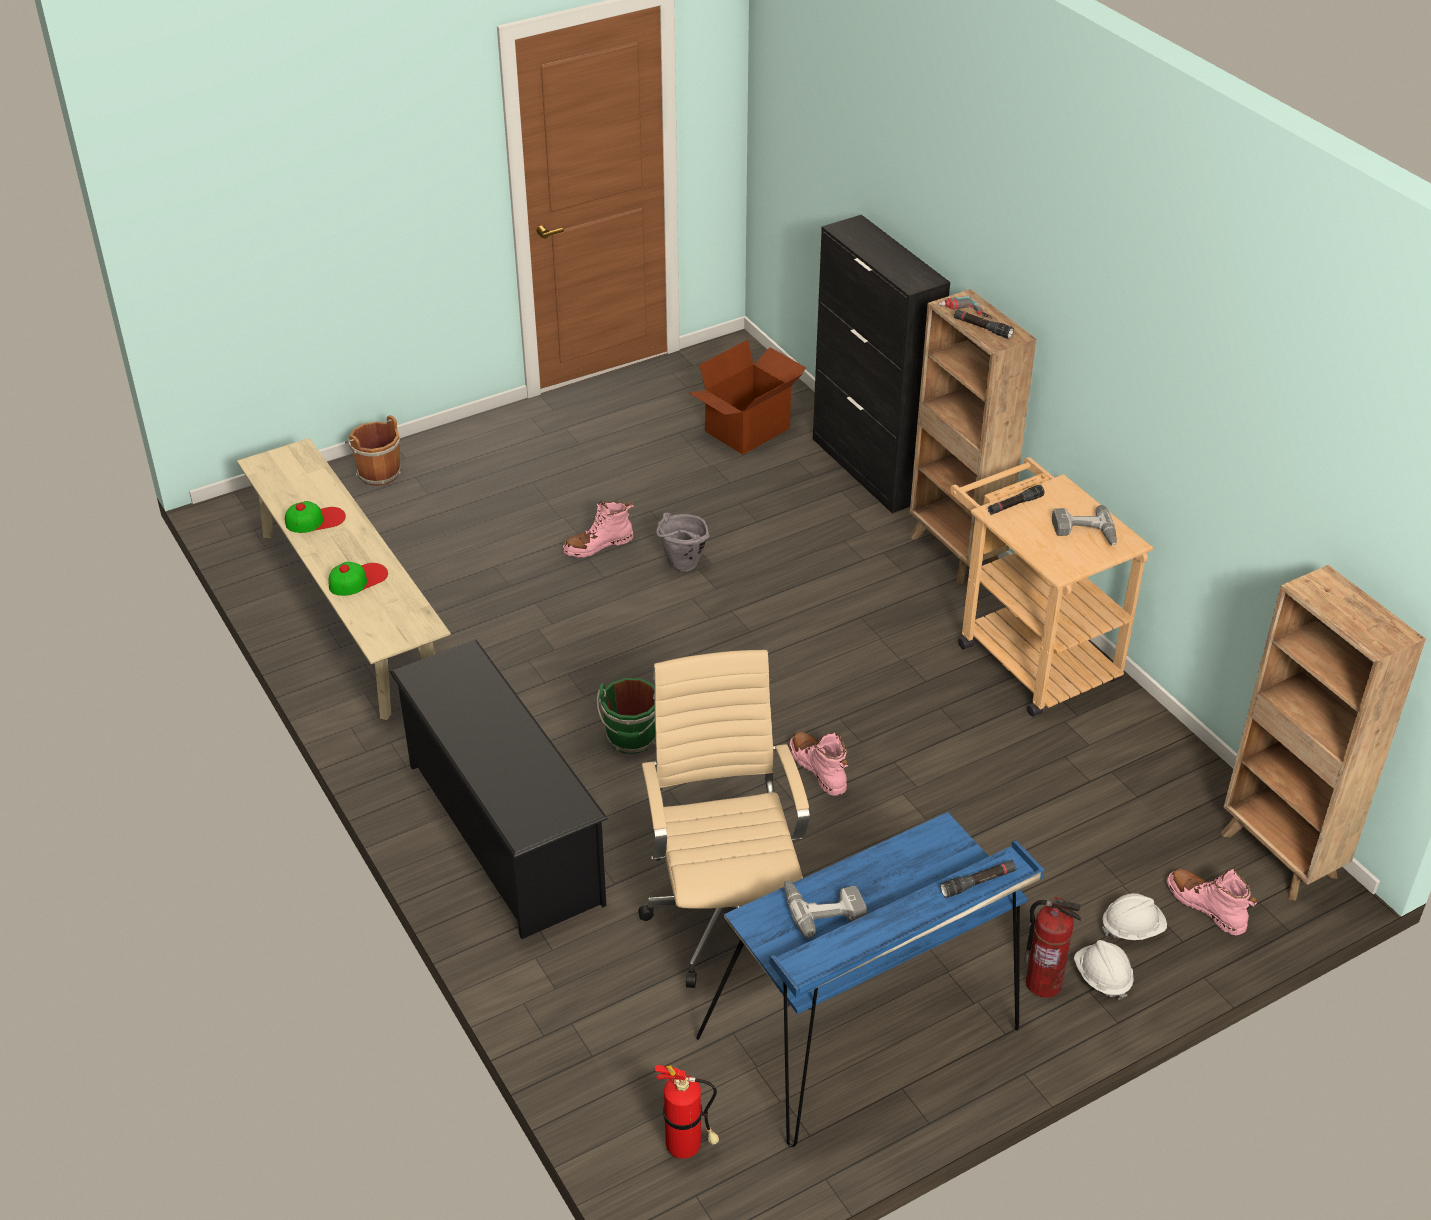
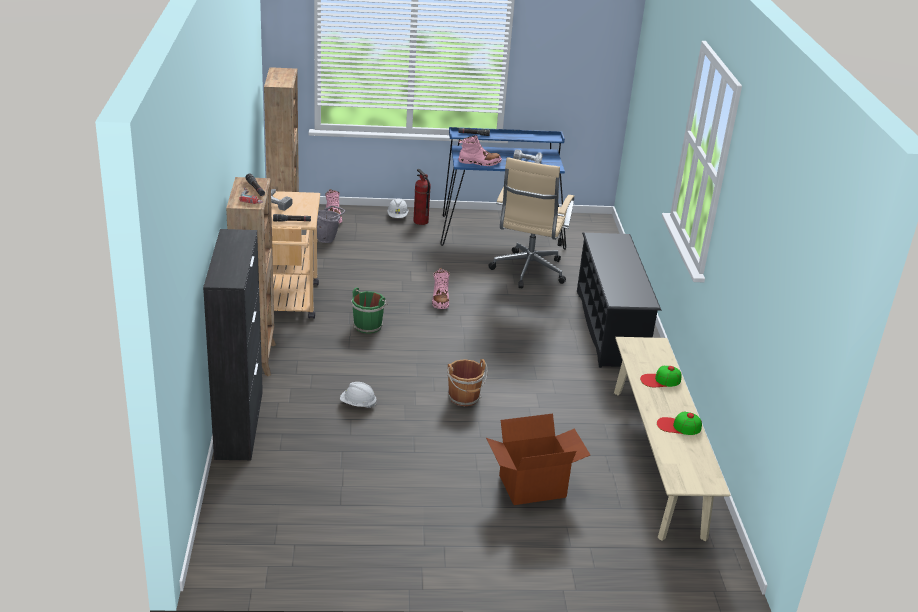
camera: 155 degrees left, 10 degrees down
brown bucket [345,415,401,486] -> brown bucket moved to [447,359,488,406]
pink boot [563,500,634,558] -> pink boot moved to [458,135,502,166]
green bucket [597,678,656,754] -> green bucket moved to [351,287,388,334]
fire extinguisher [654,1065,719,1159] -> none
grey bucket [656,513,709,572] -> grey bucket moved to [317,206,345,243]
cardboard box [689,340,806,455] -> cardboard box moved to [486,414,590,505]
white hard hat [1102,893,1167,940] -> white hard hat moved to [340,382,377,408]

